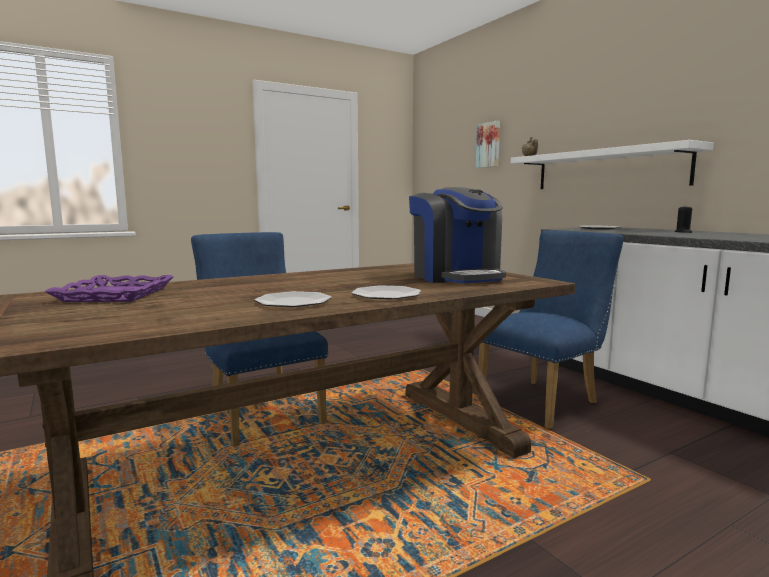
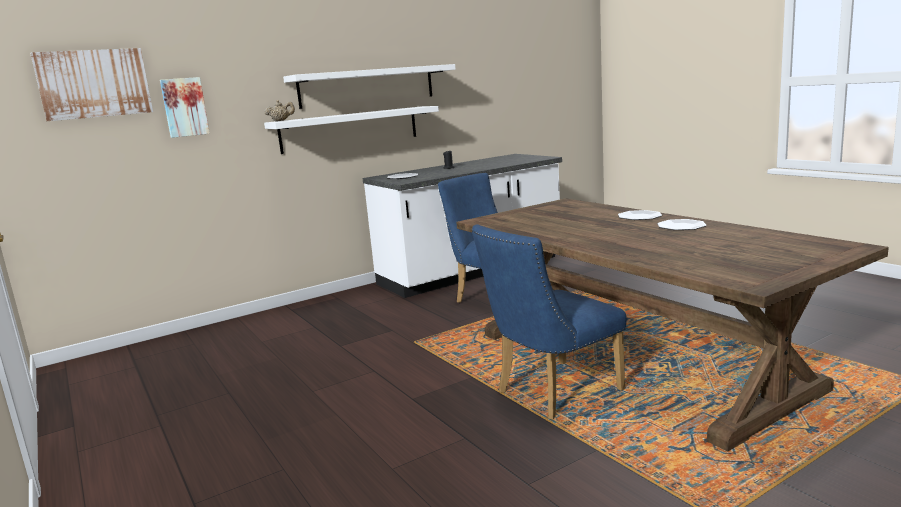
camera: 90 degrees left, 5 degrees up
purple tray [44,275,174,302] -> none
coffee machine [409,187,506,283] -> none
none -> picture [30,48,153,121]
none -> white shelf [283,64,456,109]

